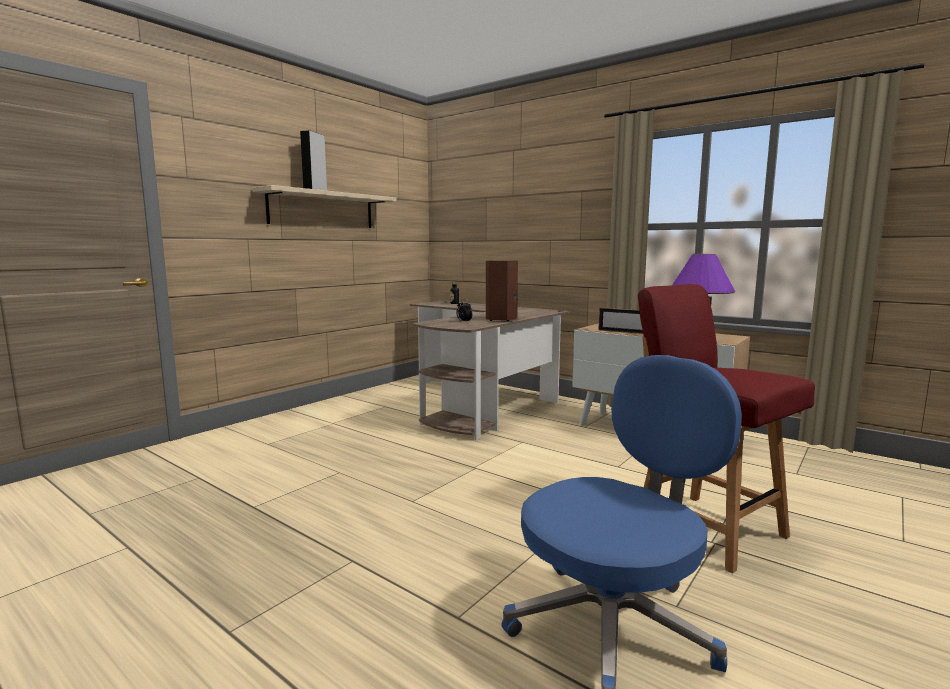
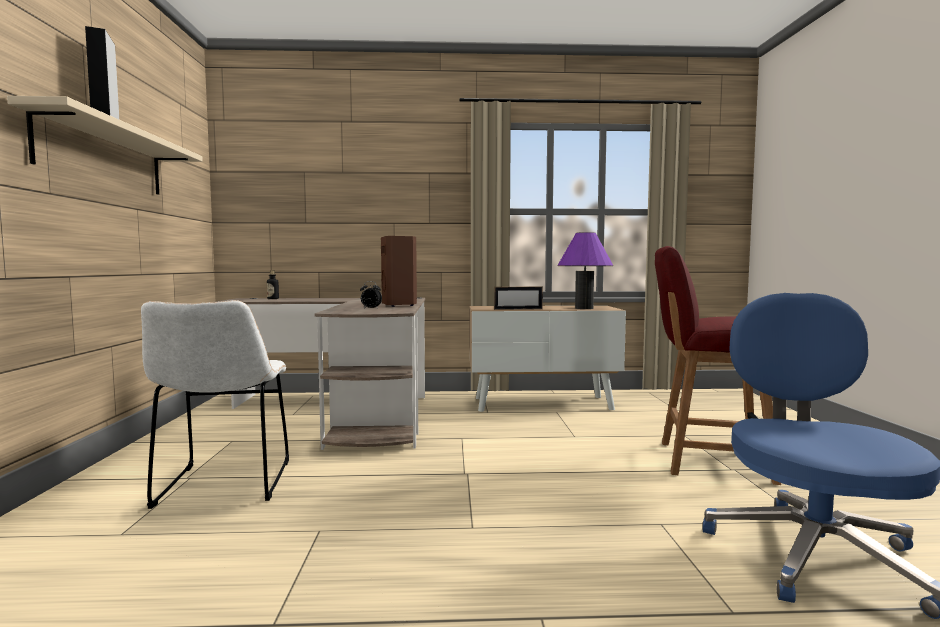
camera: 40 degrees left, 5 degrees down
none -> white chair [141,300,289,509]

